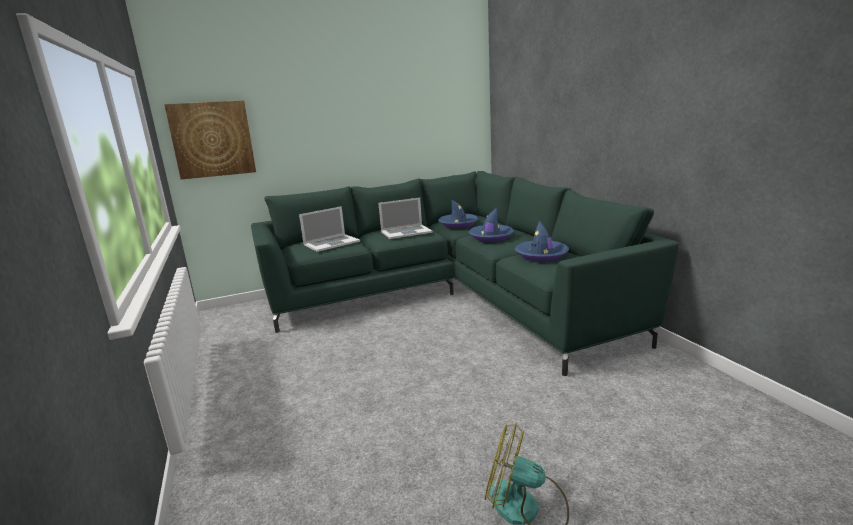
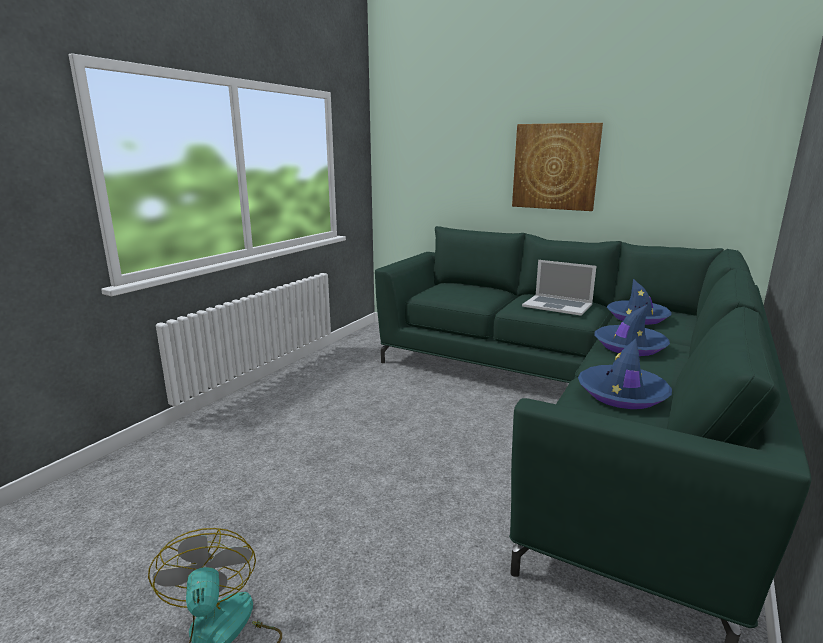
camera: 50 degrees right, 0 degrees up
picture [164,100,256,179] -> picture moved to [512,123,603,211]
laptop [299,206,360,252] -> none

